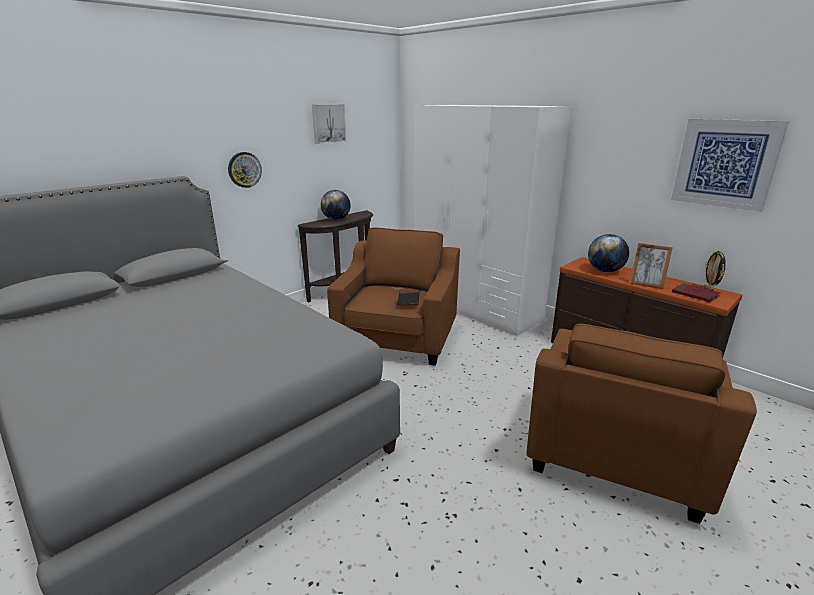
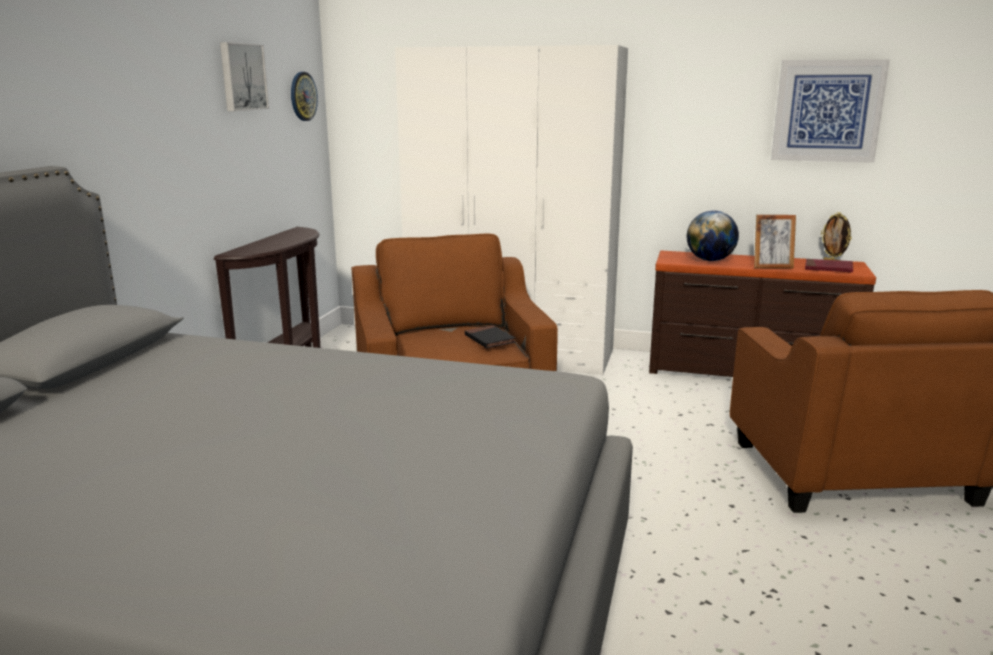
camera: 30 degrees left, 5 degrees down
wall clock [228,152,262,188] -> wall clock moved to [291,72,318,121]
globe [321,190,351,220] -> none

